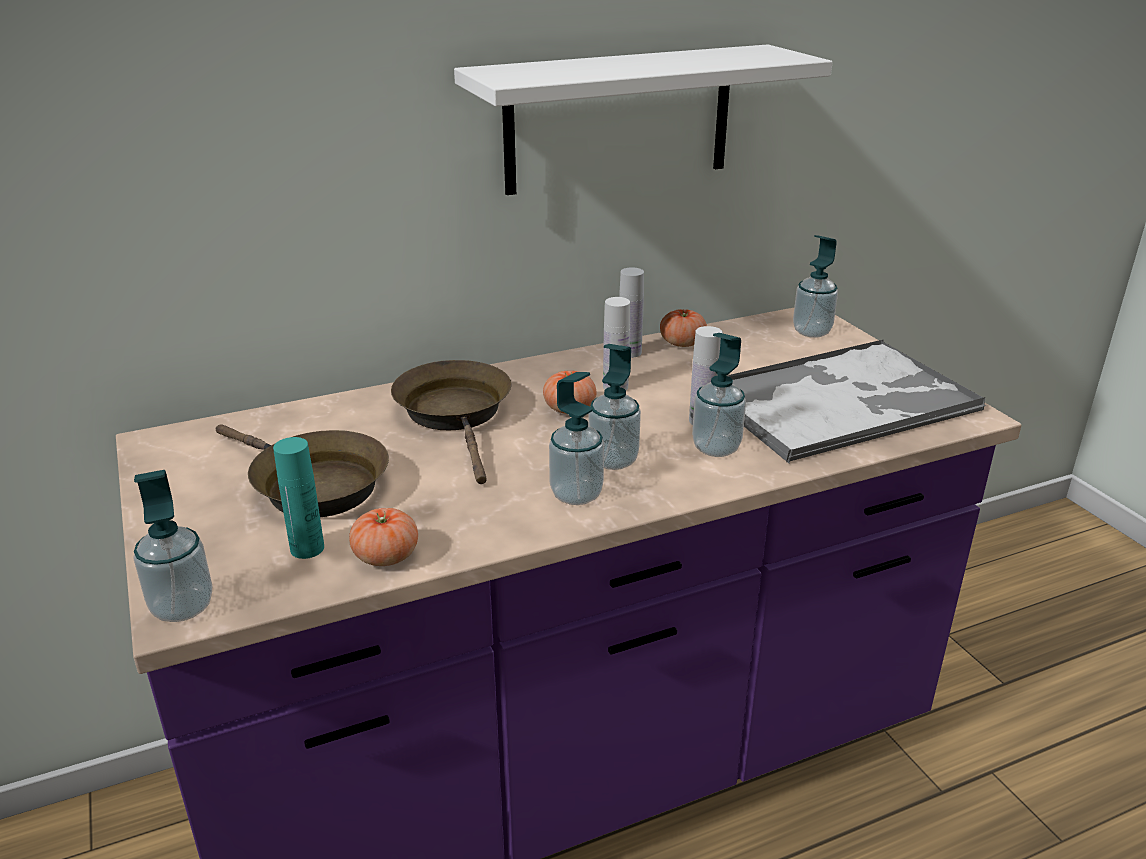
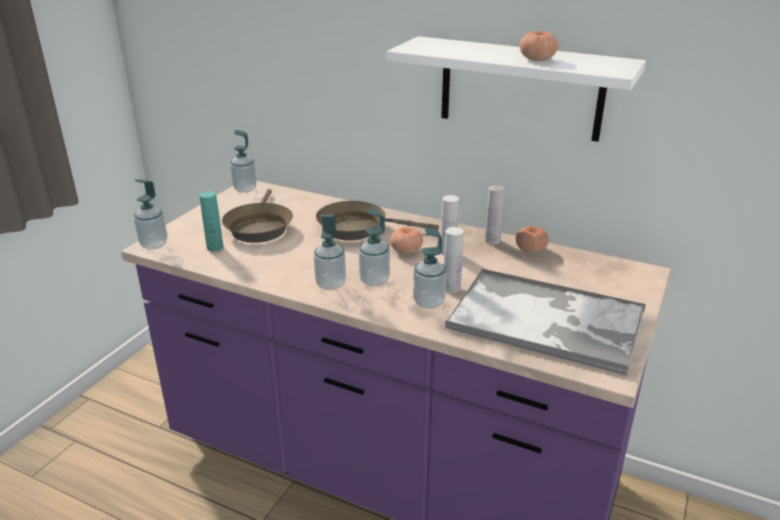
camera: 50 degrees right, 0 degrees up
tomato [349,508,418,566] -> tomato moved to [520,31,558,61]
brown frying pan [391,360,512,484] -> brown frying pan turned 120 degrees counterclockwise [316,201,439,241]
soap dispenser [793,235,838,338] -> soap dispenser moved to [230,130,257,193]

